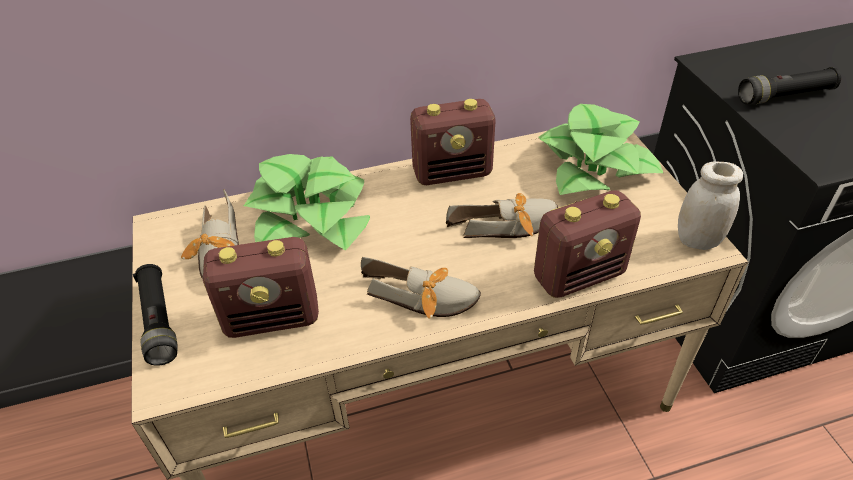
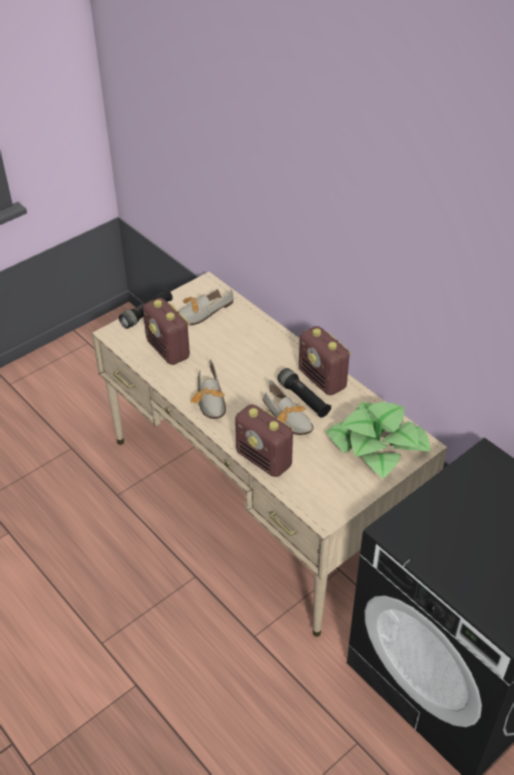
camera: 65 degrees right, 0 degrees up
potted plant [244,154,370,251] -> none
white jar [678,161,743,250] -> none
black flashlight [738,67,841,105] -> black flashlight moved to [277,368,331,418]

